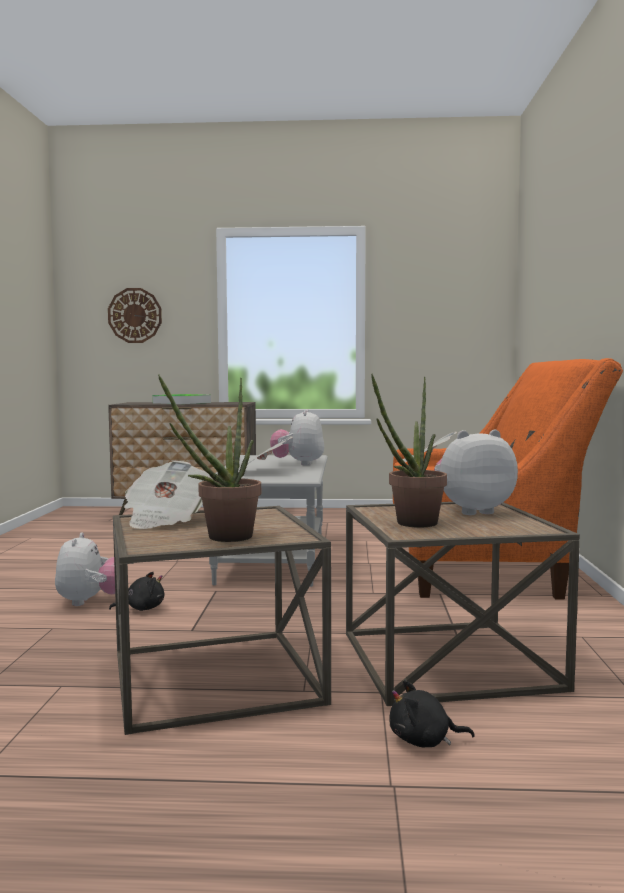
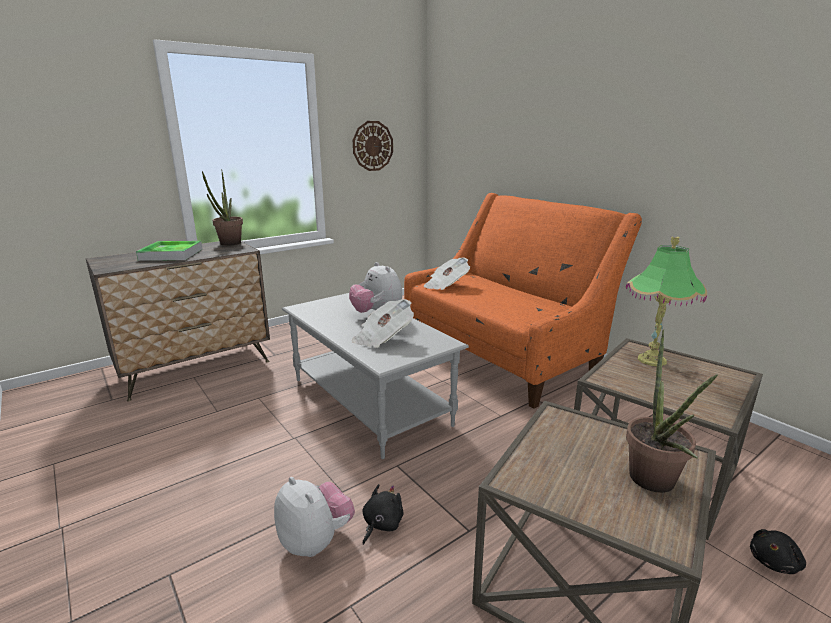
camera: 40 degrees left, 15 degrees up
wall clock [108,288,162,343] -> wall clock moved to [353,121,393,171]
newspaper [124,461,212,529] -> none
potted plant [371,373,447,528] -> potted plant moved to [202,169,243,246]
plush toy [434,430,518,515] -> table lamp [626,236,707,366]

